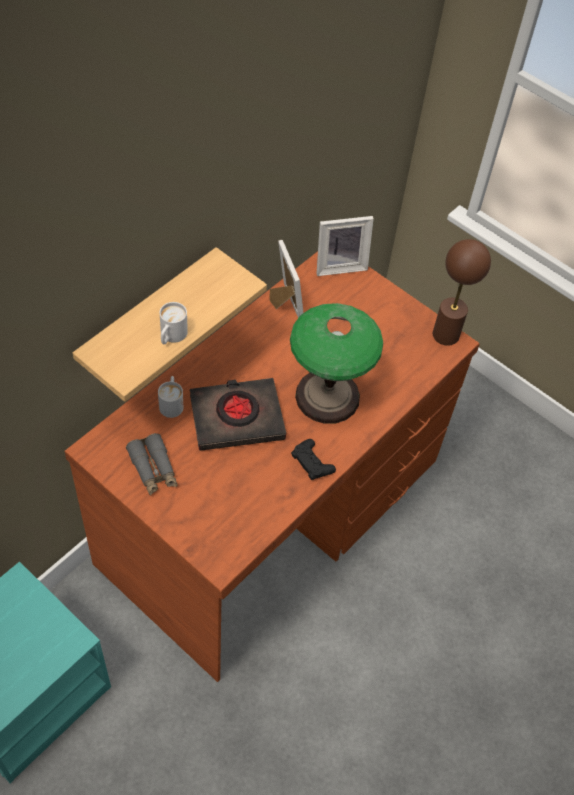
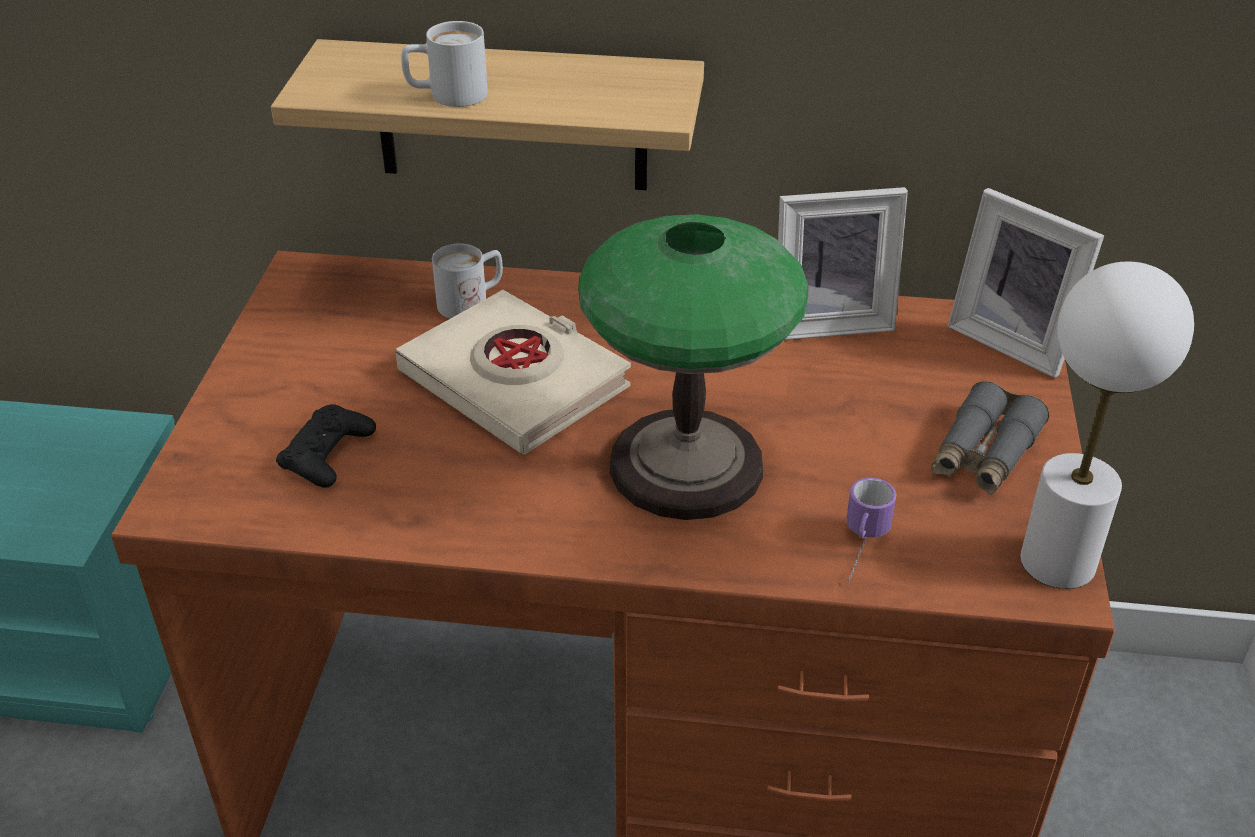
camera: 60 degrees right, 15 degrees down
grey binoculars [126,433,178,496] -> grey binoculars moved to [931,381,1049,495]
black book [190,378,286,451] -> beige book [396,290,631,454]
picture frame [270,240,303,318] -> picture frame turned 45 degrees clockwise [778,187,908,340]
black game controller [291,439,336,480] -> black game controller moved to [276,404,376,488]
brown table lamp [433,239,491,346] -> white table lamp [1021,262,1194,589]
none -> mug [846,478,896,584]

